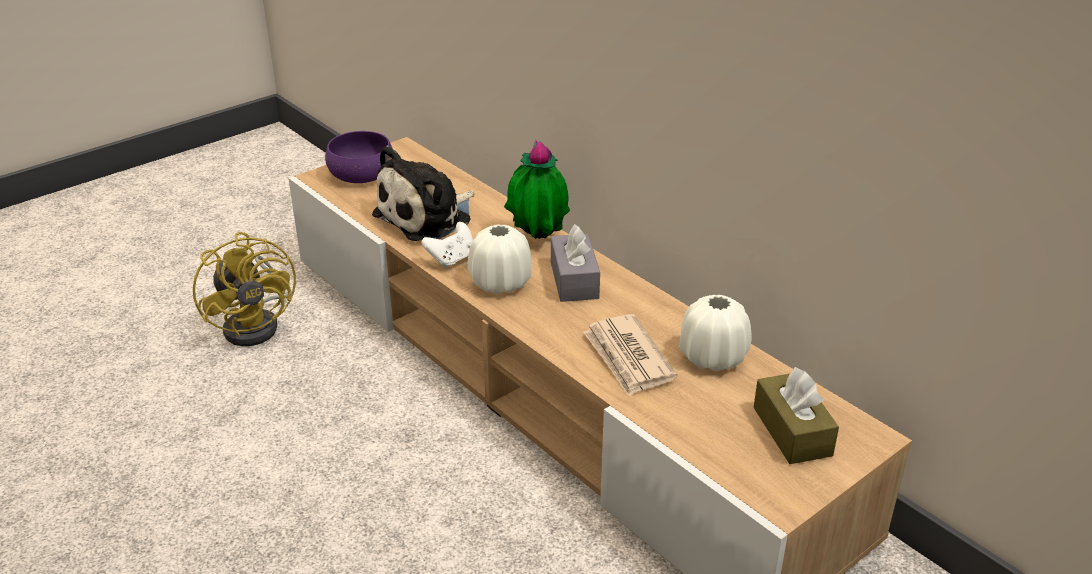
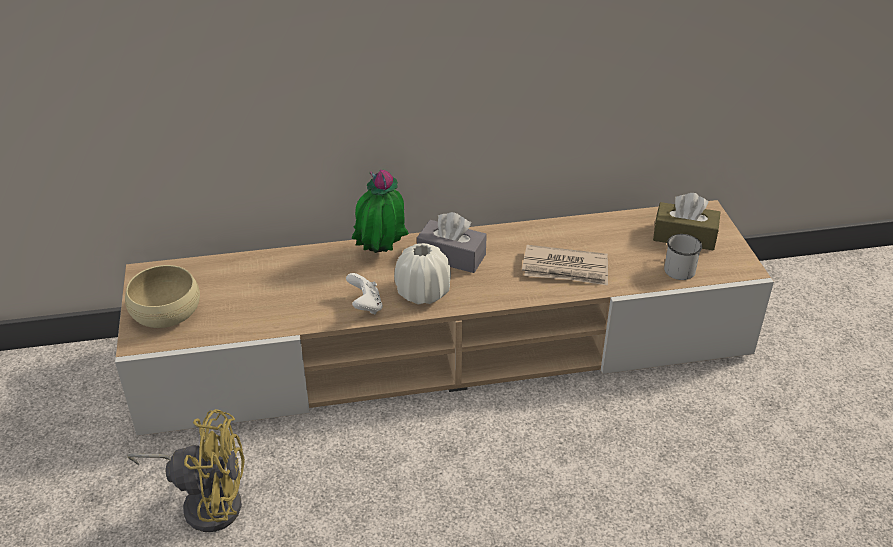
camera: 60 degrees left, 5 degrees up
purple bowl [325,131,393,183] -> beige bowl [125,265,200,328]
plush toy [372,145,474,241] -> none
white vase [679,295,751,372] -> none
none -> white mug [664,234,702,280]

